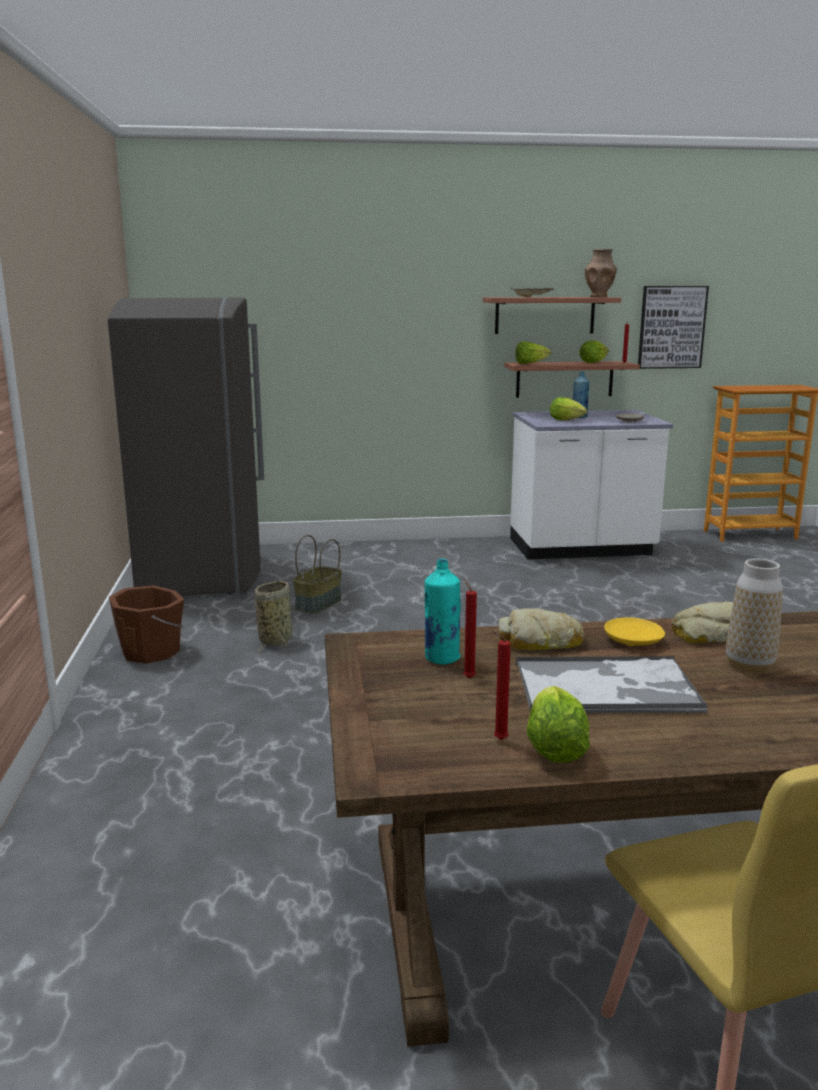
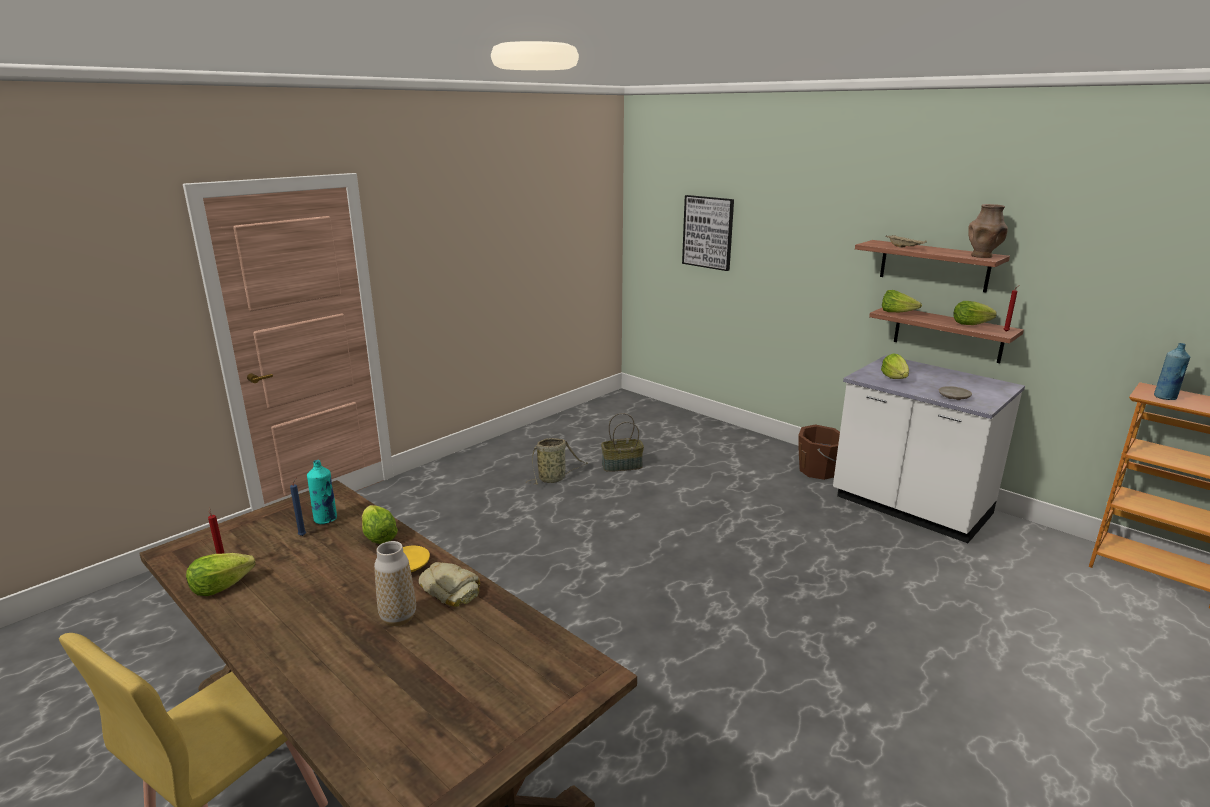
camera: 50 degrees right, 5 degrees up
grey fridge [108,297,264,595] -> none
brown bucket [109,585,184,664] -> brown bucket moved to [798,424,840,480]
red candle [463,580,477,679] -> blue candle [290,477,306,536]
bread [499,609,584,650] -> lettuce [362,505,398,544]
tray [516,656,707,713] -> none
blue bottle [573,371,589,418] -> blue bottle moved to [1154,343,1190,400]
picture [638,286,709,369] -> picture moved to [682,195,734,271]

